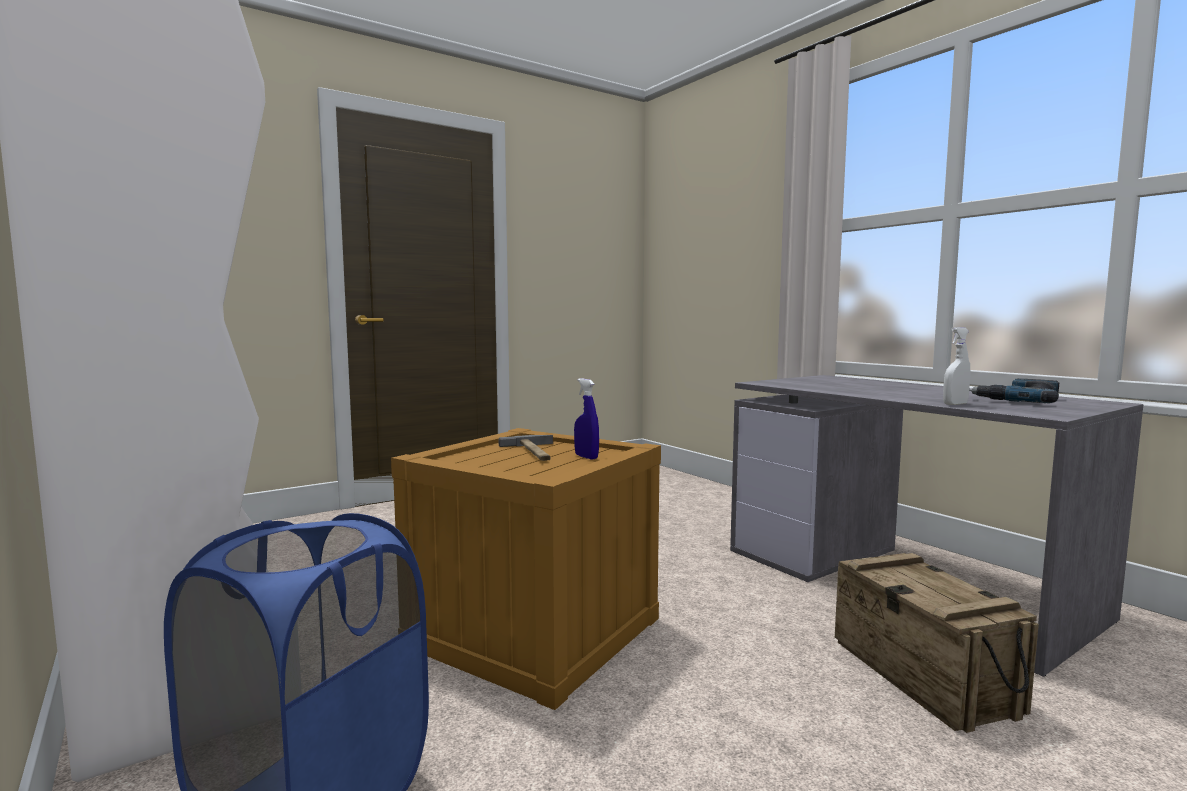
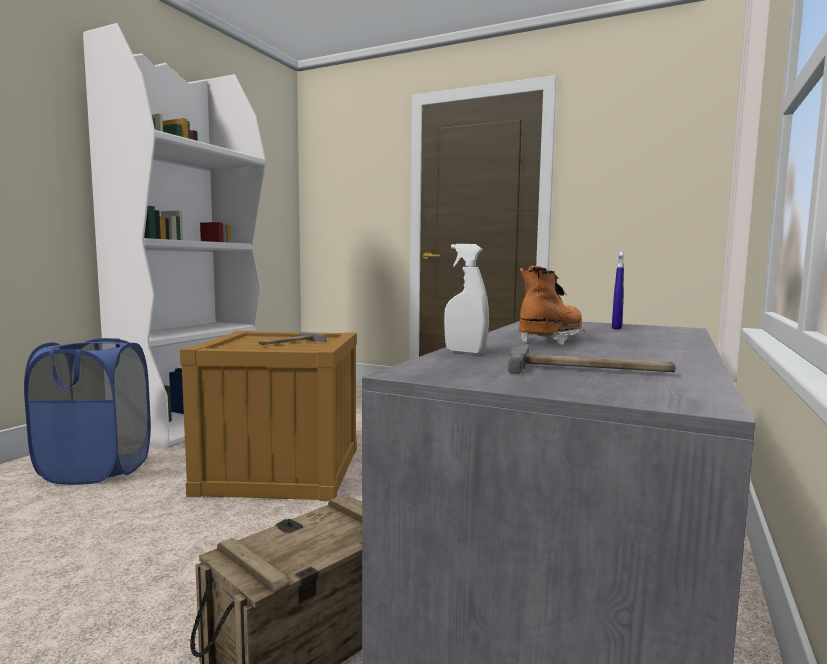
camera: 60 degrees right, 0 degrees up
blue spray bottle [574,378,599,460] -> blue spray bottle moved to [612,252,624,329]
power drill [969,378,1060,403] -> hammer [508,344,676,374]
none -> orange boot [519,265,586,345]

